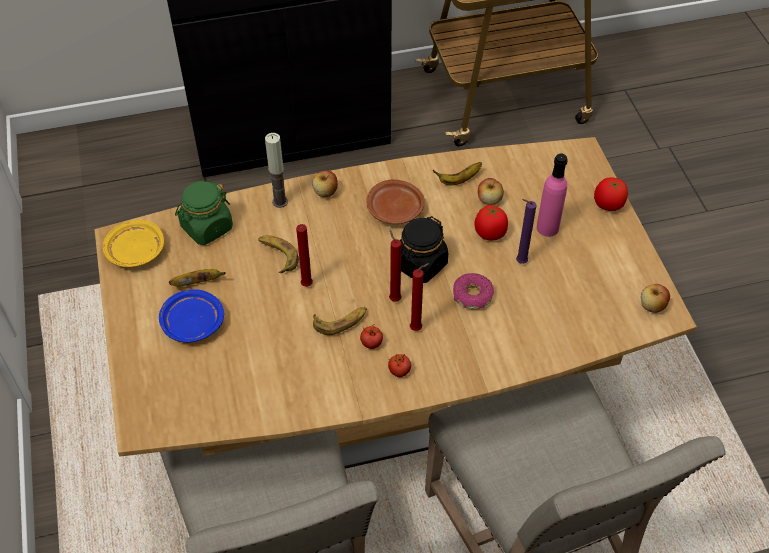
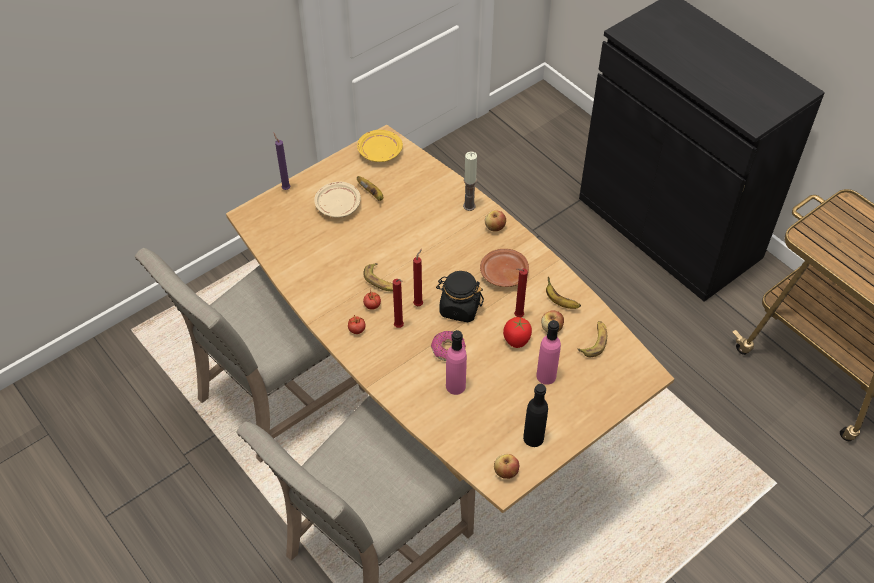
camera: 65 degrees right, 0 degrees up
blue plate [159,289,224,343] -> beige plate [314,182,361,217]
green jar [175,181,233,245] -> none
banana [258,235,299,273] -> banana moved to [578,321,607,357]
red candle [296,224,313,287] -> red candle moved to [514,268,528,317]
purple candle [516,199,536,264] -> purple candle moved to [274,133,291,190]
tomato [594,177,628,211] -> none
none -> pink bottle [446,330,467,395]
none -> black bottle [523,384,548,447]

